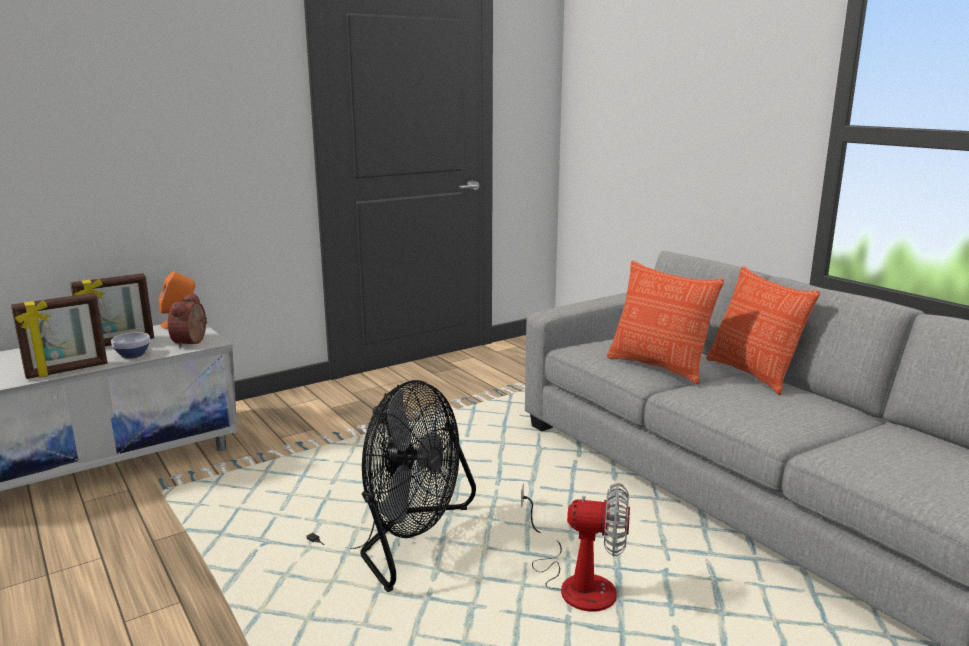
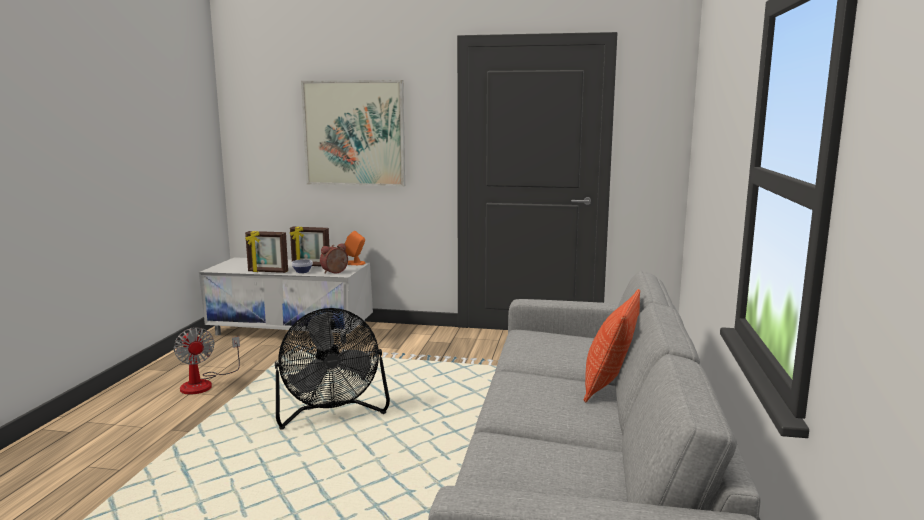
camera: 45 degrees right, 5 degrees down
fan [521,483,630,612] -> fan moved to [174,327,240,394]
orange pillow [607,261,724,384] -> none
none -> picture [301,80,405,187]

